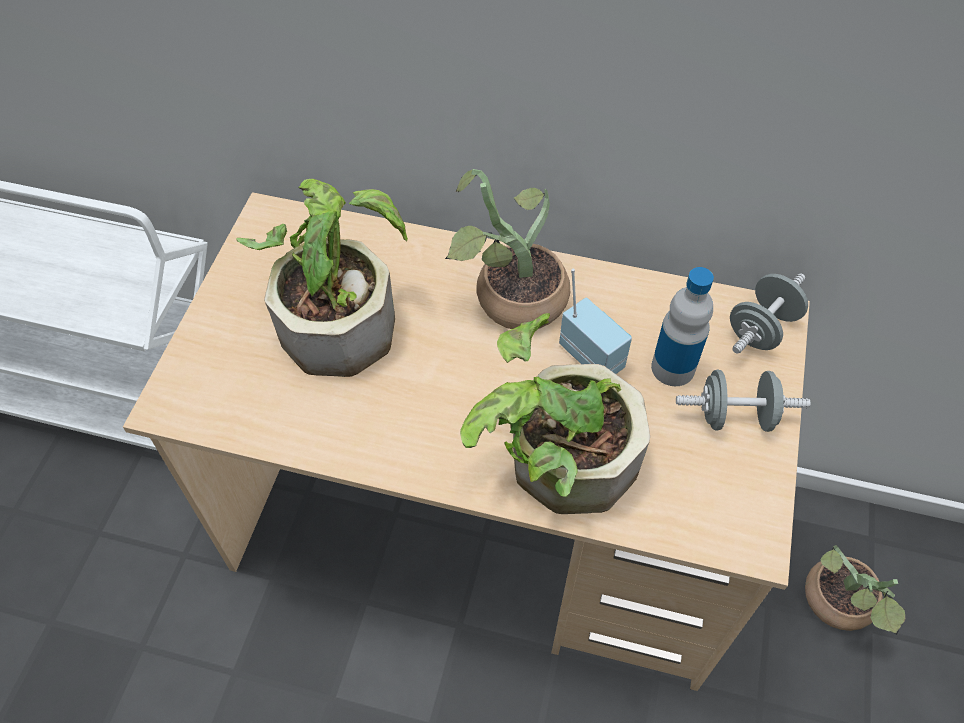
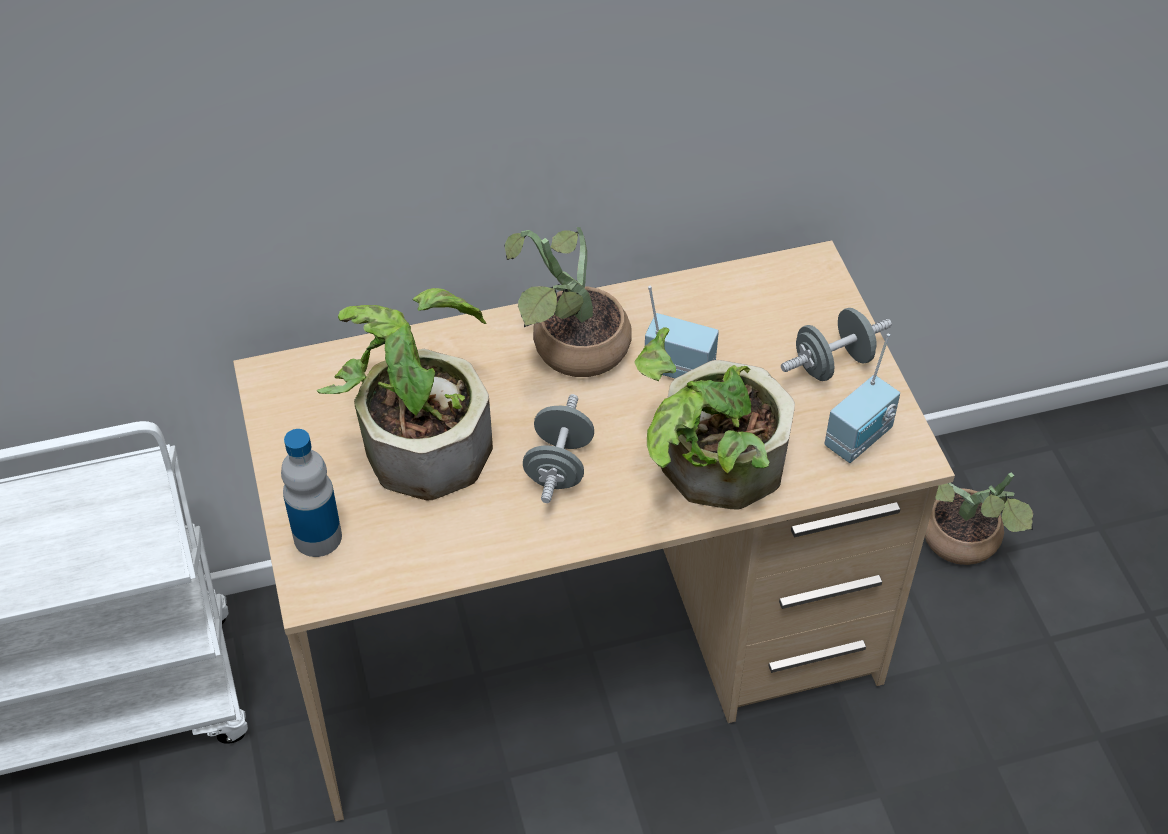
camera: 30 degrees left, 5 degrees down
bottle [651,267,714,386] -> bottle moved to [281,429,342,557]
grey dumbbell [730,274,808,354] -> grey dumbbell moved to [523,394,594,503]
none -> radio [824,333,900,463]

